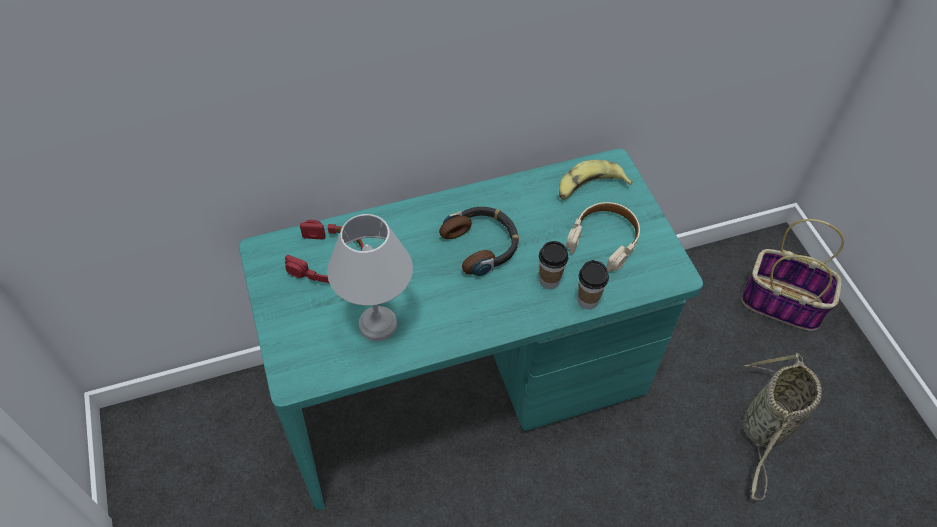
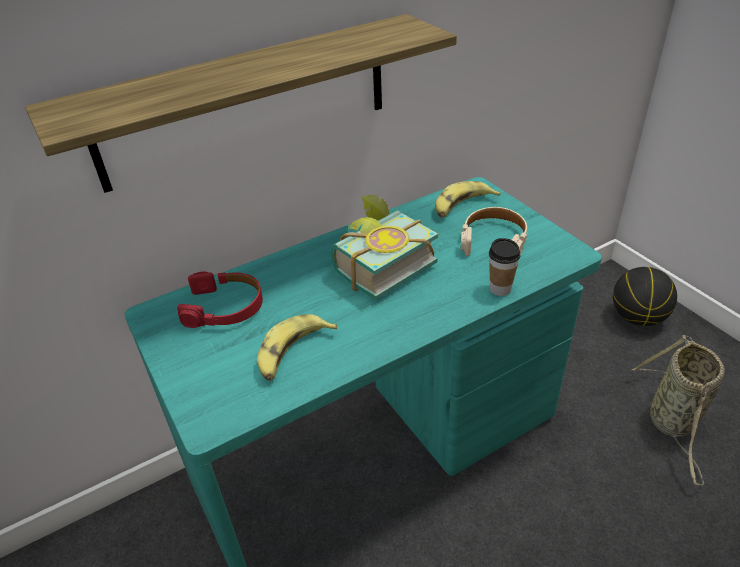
camera: 10 degrees left, 15 degrees down
white table lamp [327,214,413,341] -> banana [257,314,337,381]
headphones [439,207,519,276] -> book [330,195,438,300]
cup [539,241,568,289] -> none
basket [742,219,844,331] -> basketball [613,267,677,326]
none -> shelf [25,14,457,193]

